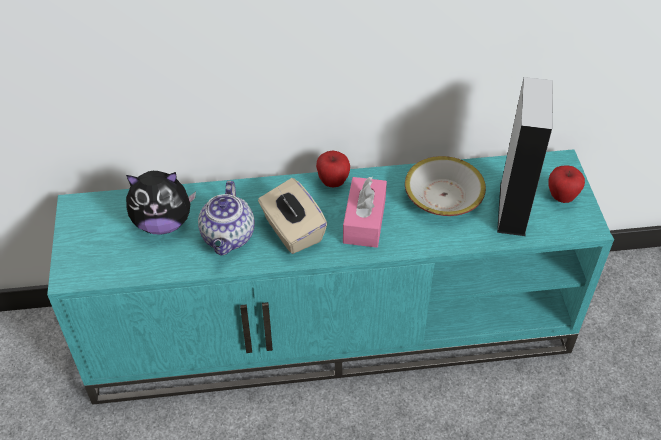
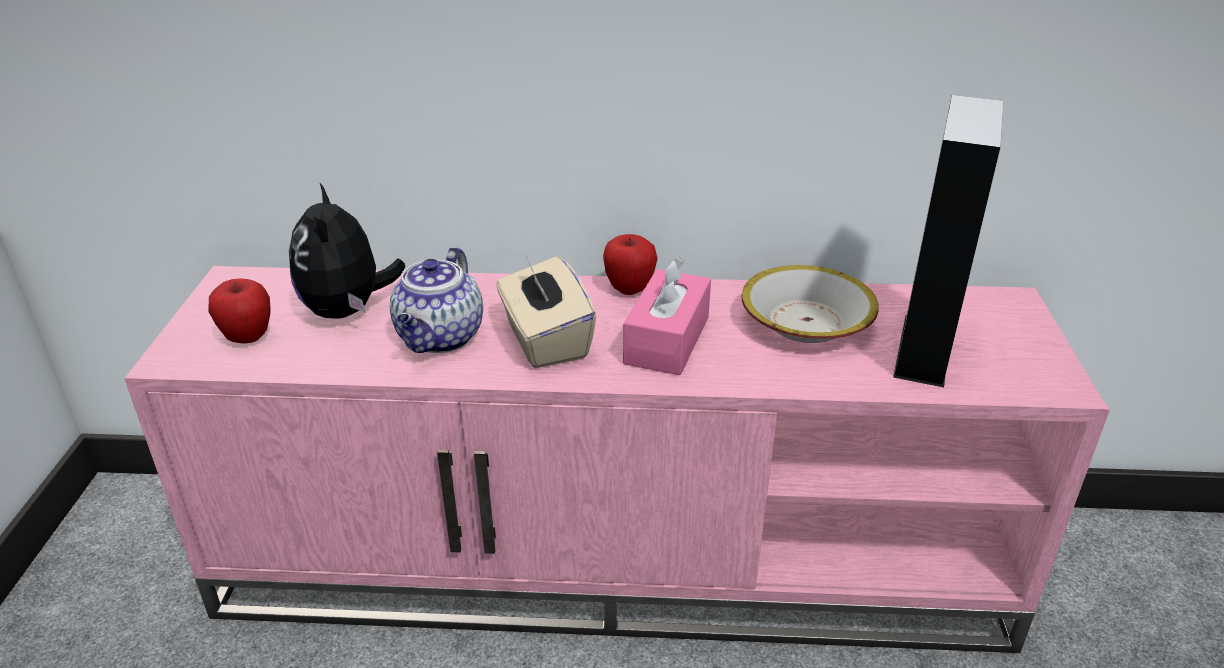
camera: 10 degrees right, 15 degrees down
turquoise tv stand [47,149,614,405] -> pink tv stand [124,266,1110,653]
plush toy [126,171,196,235] -> plush toy turned 75 degrees clockwise [289,183,406,319]
apple [549,166,585,203] -> apple moved to [208,278,271,343]

